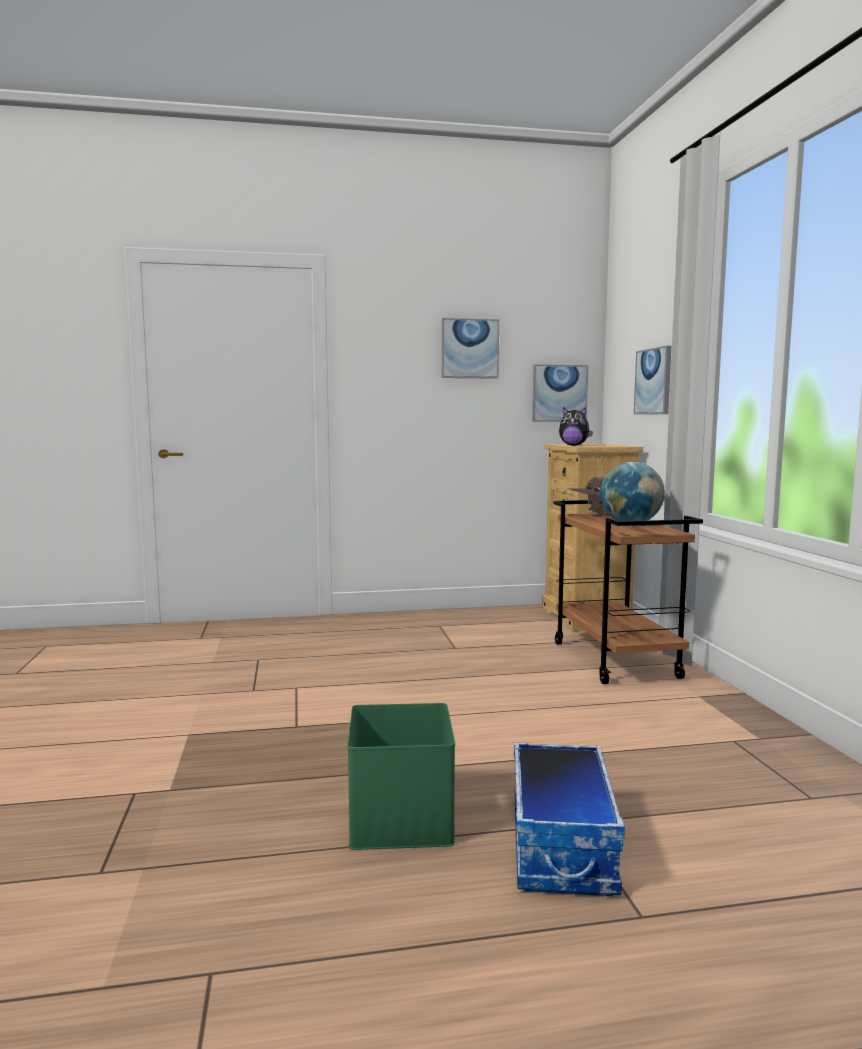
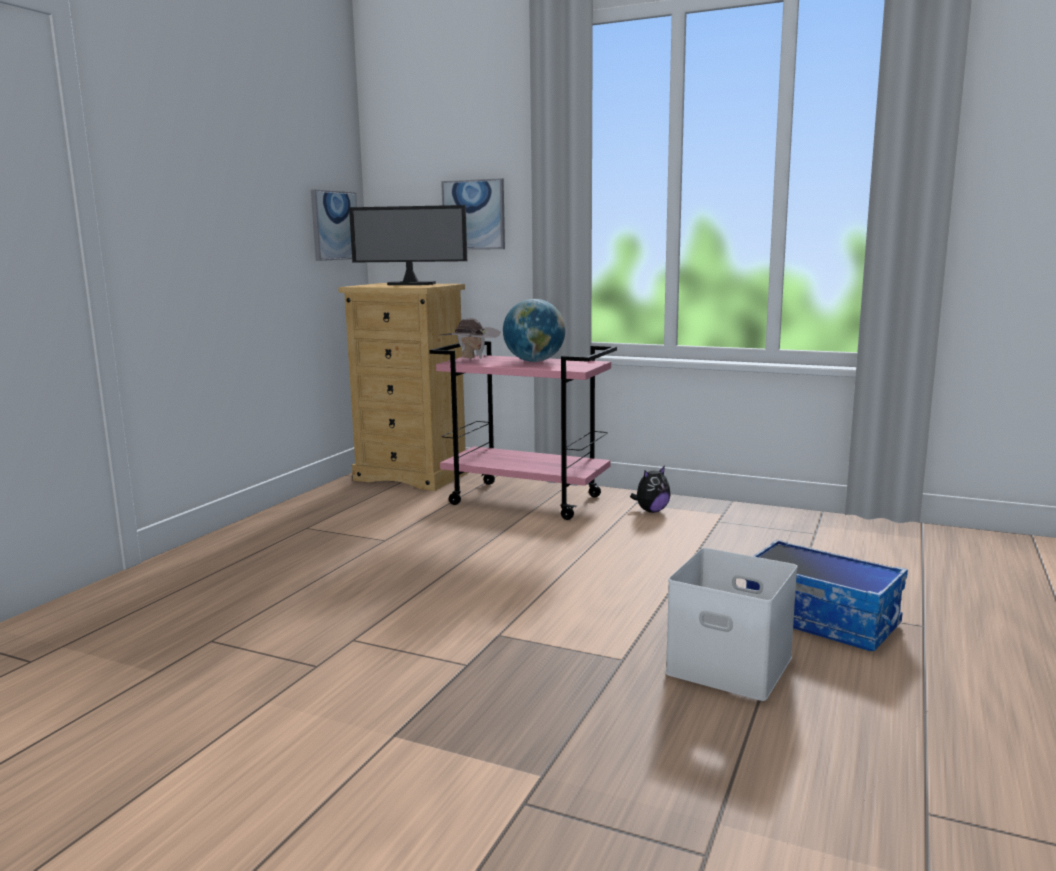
camera: 55 degrees left, 5 degrees up
green storage box [348,703,455,850] -> white storage box [665,548,798,701]
picture [442,318,499,379] -> none
brown cart [554,500,703,684] -> pink cart [429,341,617,520]
plush toy [559,407,593,446] -> plush toy moved to [630,466,671,513]
none -> monitor [349,205,467,285]

